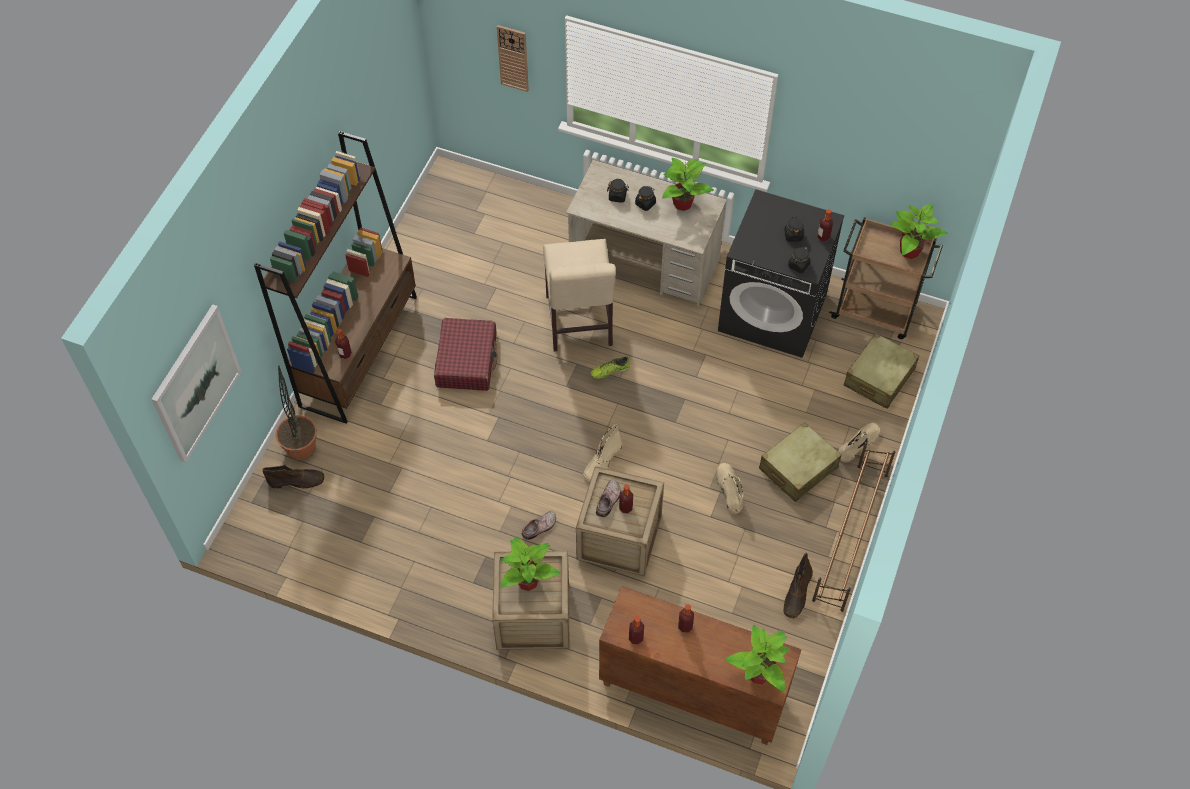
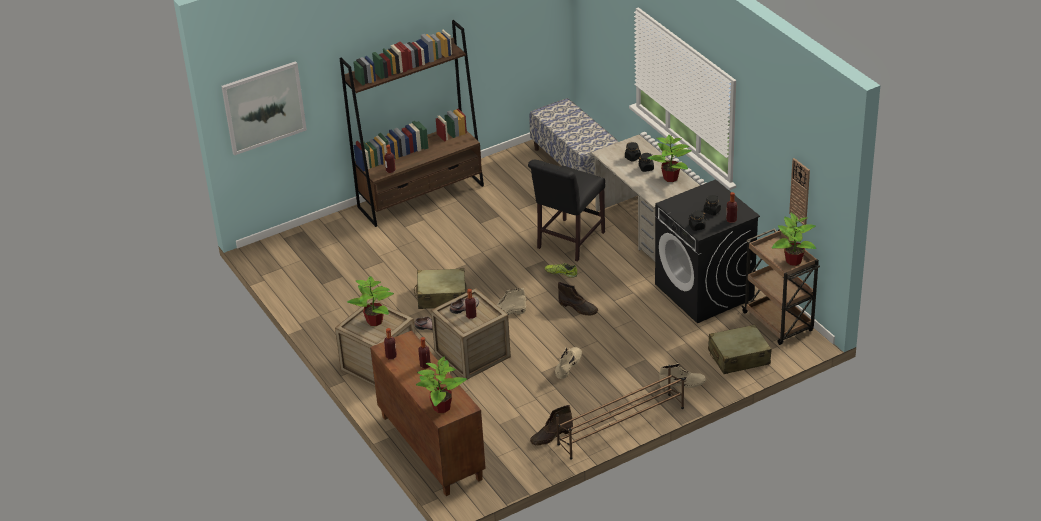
camera: 40 degrees right, 20 degrees down
brown boot [262,464,324,489] -> brown boot moved to [558,282,598,316]
potted plant [275,365,317,460] -> none
red suitcase [434,318,497,391] -> none
wall clock [497,25,529,92] -> wall clock moved to [789,158,810,225]
beige chair [543,239,616,351] -> black chair [528,160,605,262]
beige suitcase [759,422,842,502] -> beige suitcase moved to [414,268,467,309]
none -> bench [529,98,618,175]

